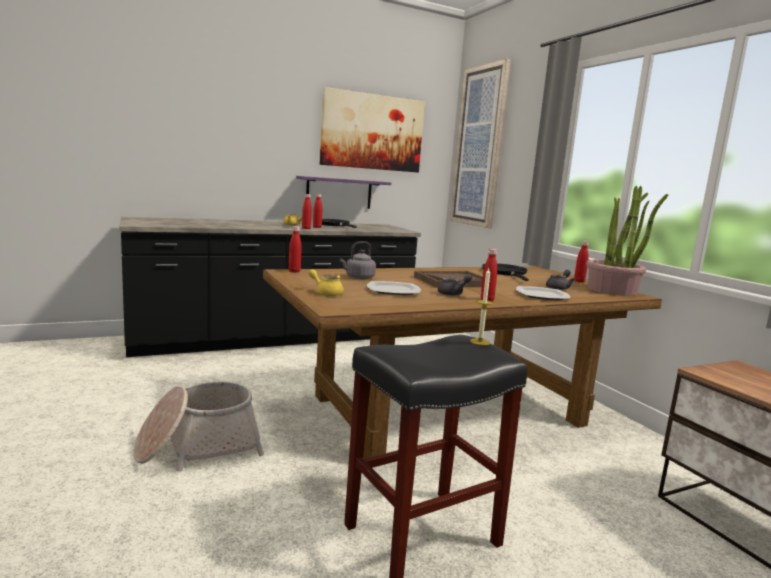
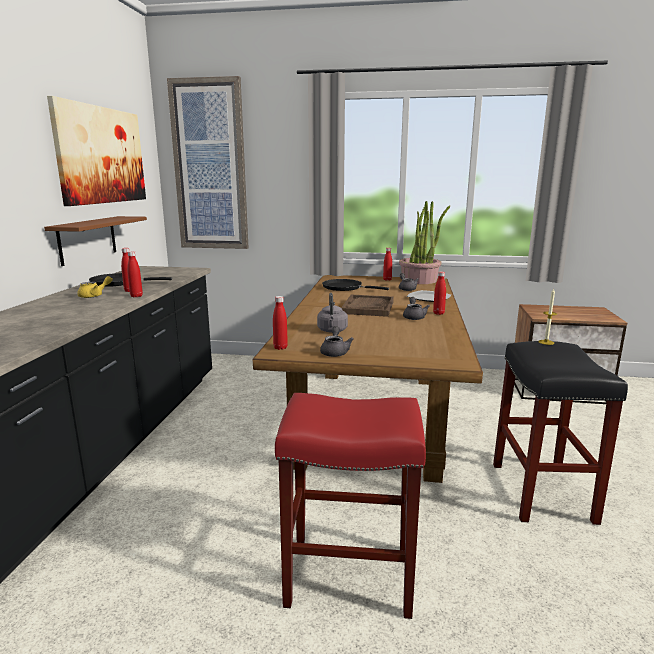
camera: 55 degrees left, 5 degrees up
basket [134,382,264,471] -> red stool [275,393,426,619]
purple shelf [296,176,391,209] -> brown shelf [44,216,147,266]
yellow teapot [308,269,344,296] -> none
plate [367,281,421,295] -> none
none -> grey teapot [320,326,354,357]

